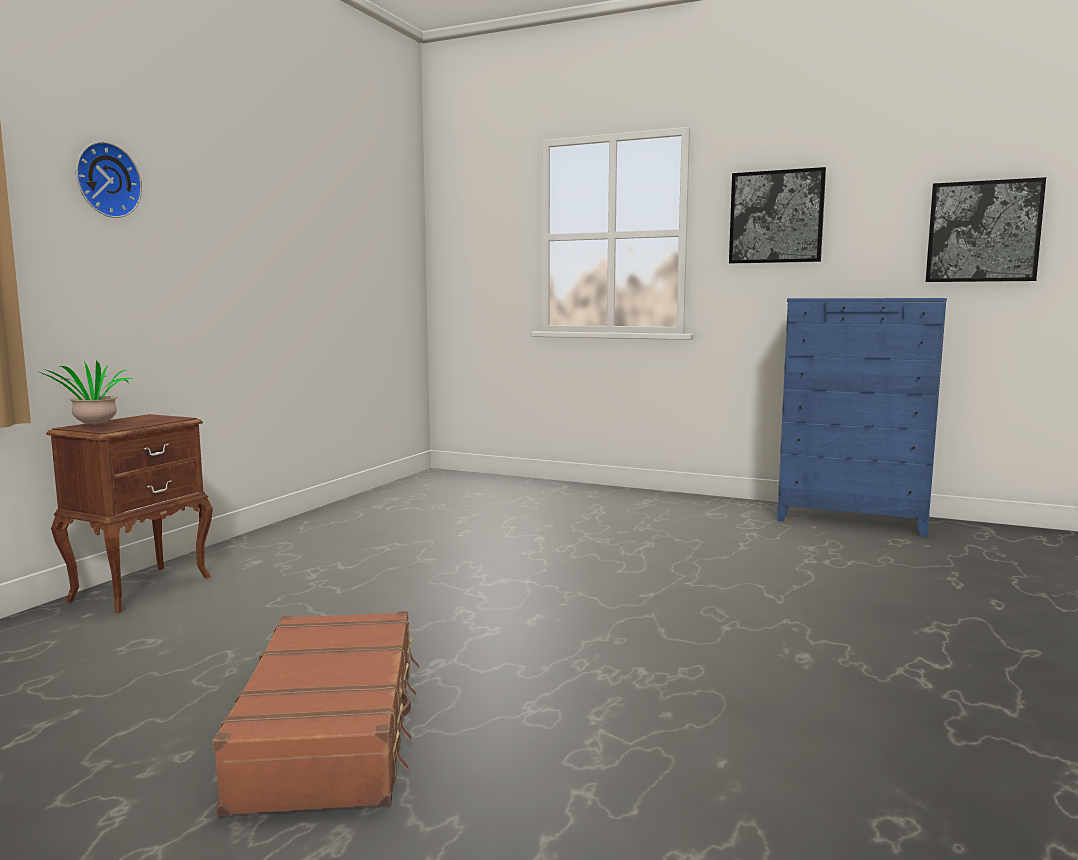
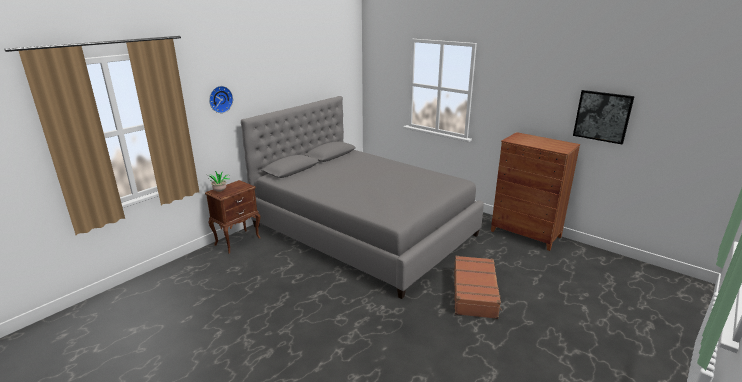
camera: 15 degrees right, 15 degrees up
brown suitcase [212,611,419,816] -> brown suitcase moved to [454,256,502,319]
picture [729,167,826,264] -> none
blue dresser [777,298,947,537] -> brown dresser [491,132,580,251]
none -> grey bed [241,96,484,299]

